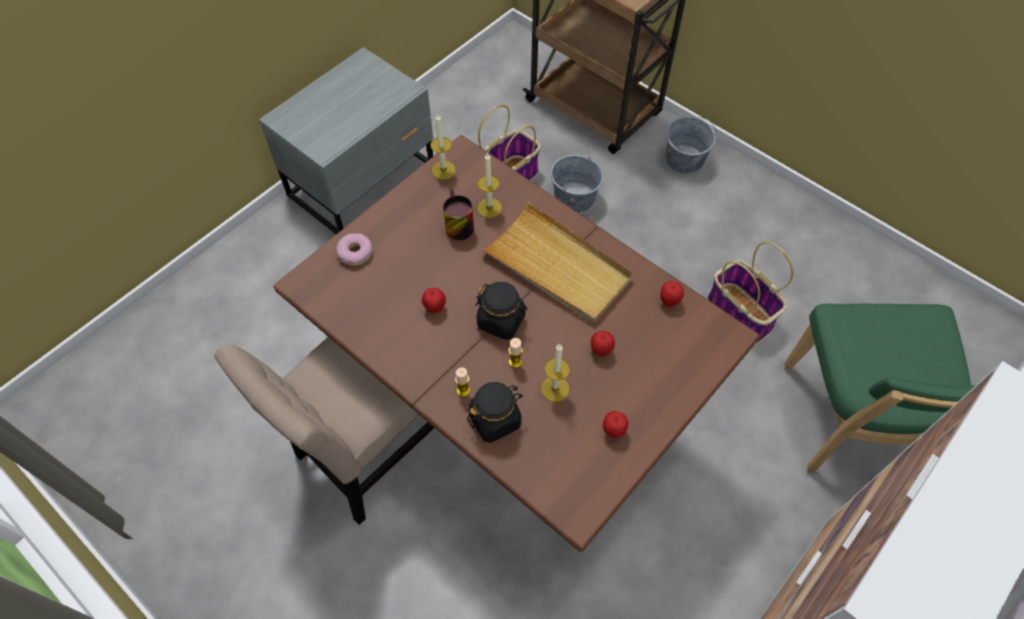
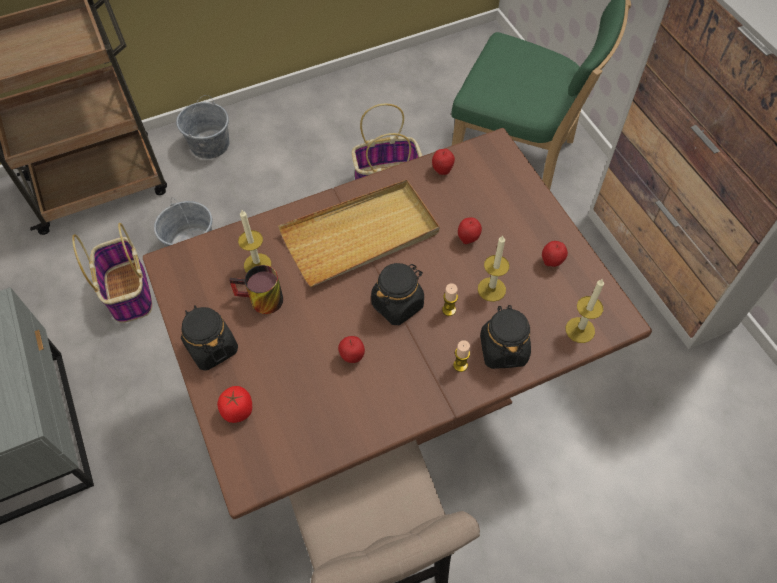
camera: 65 degrees left, 0 degrees up
donut [336,233,372,266] -> tomato [217,386,252,423]
candle [430,113,456,180] -> candle moved to [565,279,604,343]
none -> black jar [181,305,238,371]

